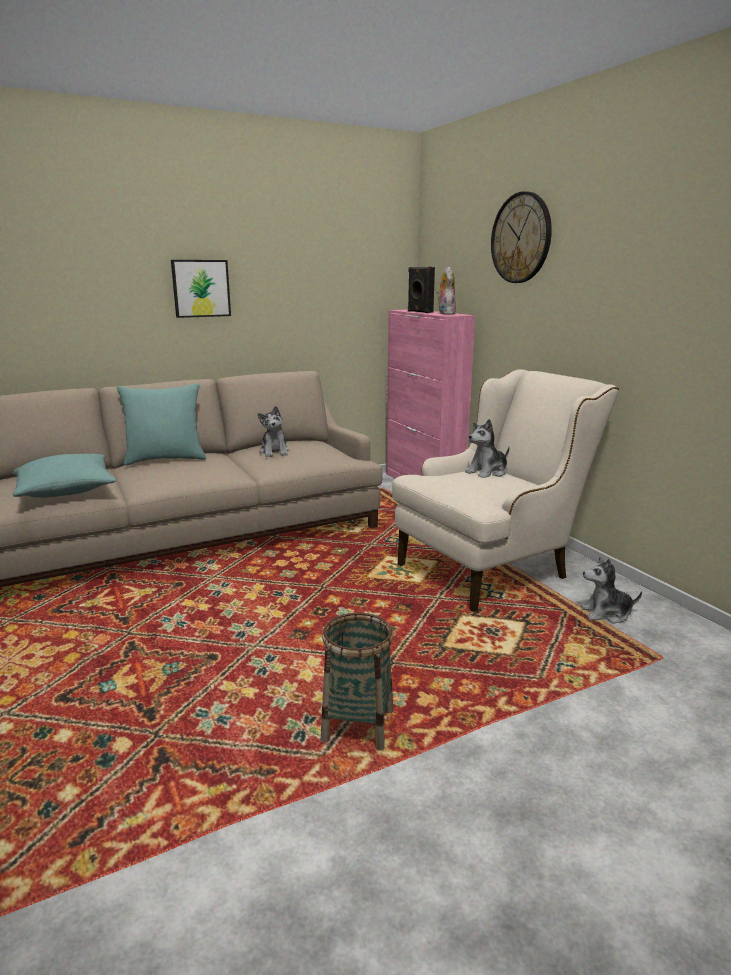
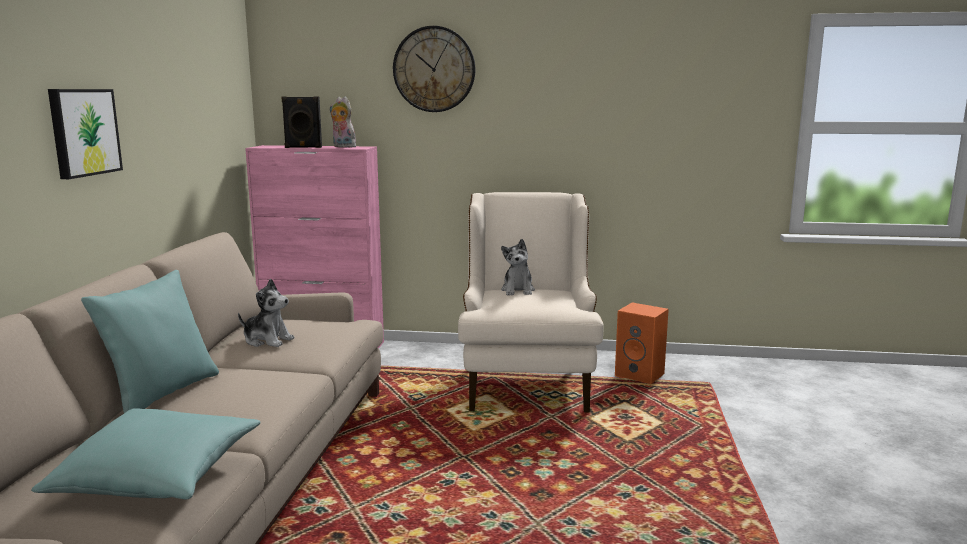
camera: 55 degrees left, 5 degrees down
basket [321,613,393,751] -> none
plush toy [581,556,642,623] -> orange speaker [615,303,669,384]

